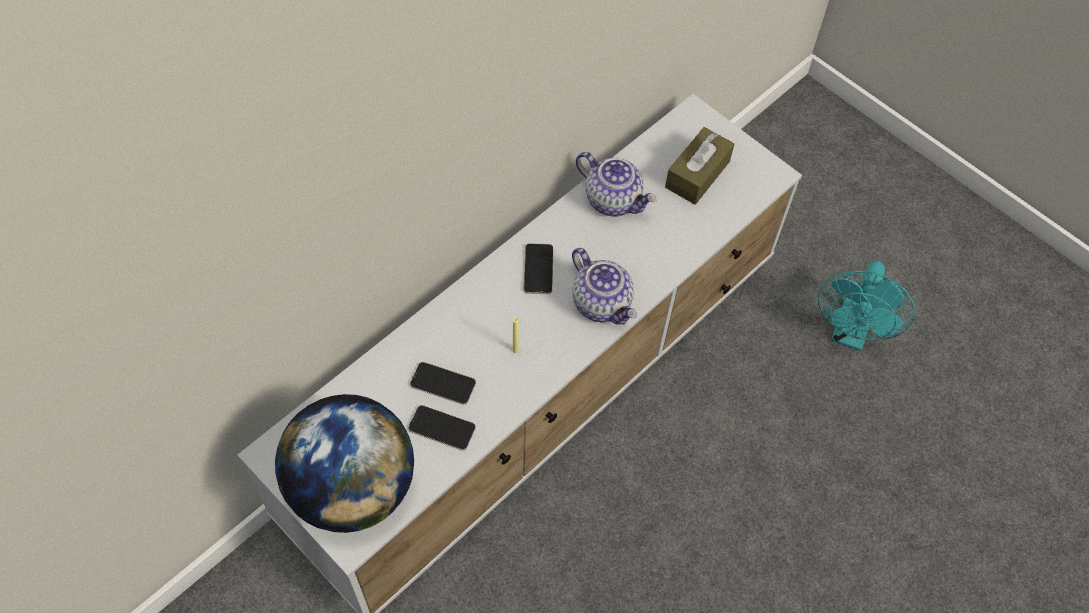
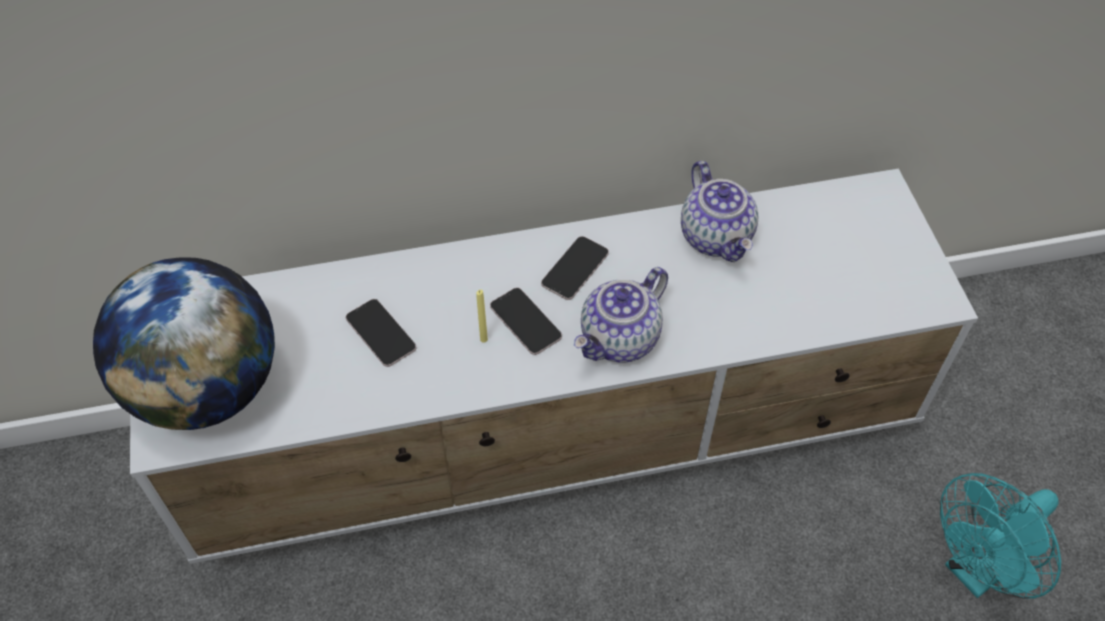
camera: 35 degrees right, 5 degrees down
phone [408,405,476,451] -> phone moved to [490,288,562,355]
teapot [572,248,637,325] -> teapot turned 45 degrees clockwise [574,267,668,363]
brown tissue box [665,127,734,204] -> none

